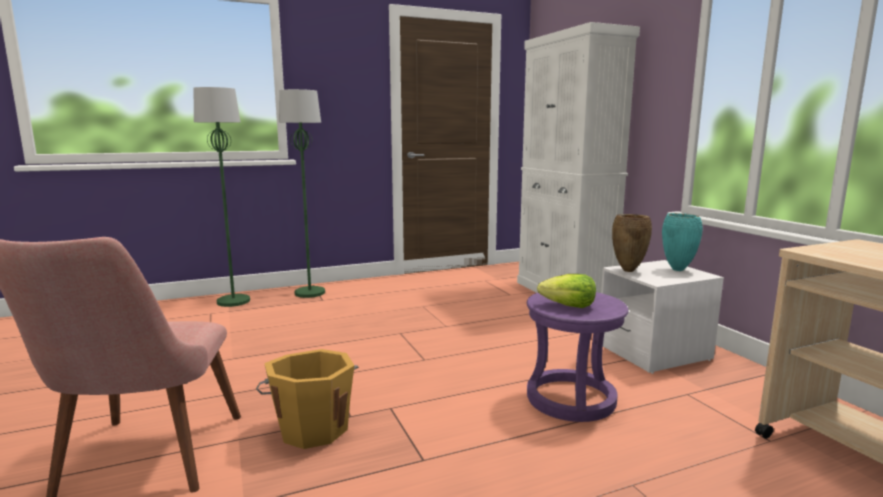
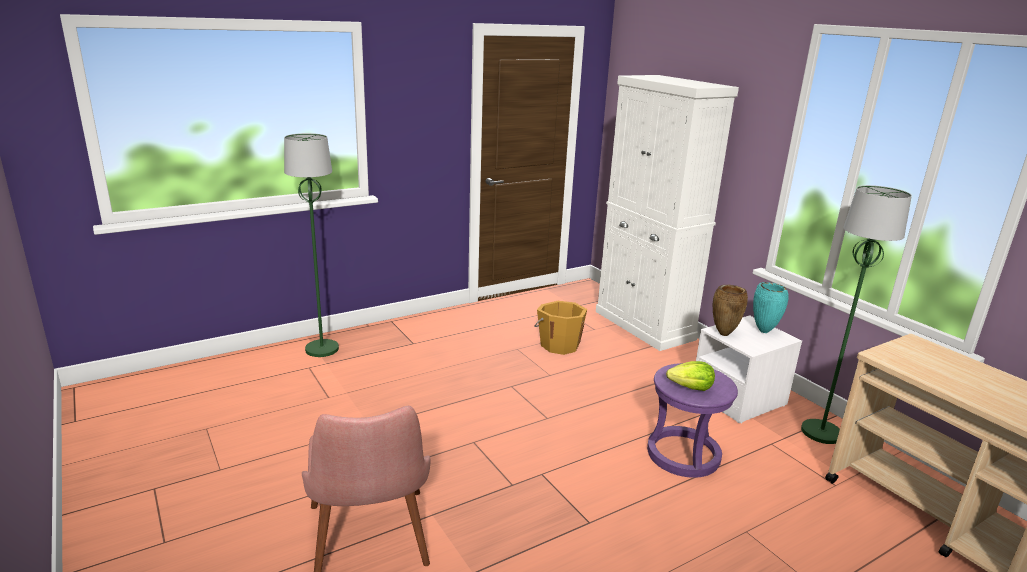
camera: 10 degrees left, 10 degrees up
orange bucket [256,349,359,449] -> orange bucket moved to [534,301,587,355]
green floor lamp [279,89,325,298] -> green floor lamp moved to [801,185,912,444]

